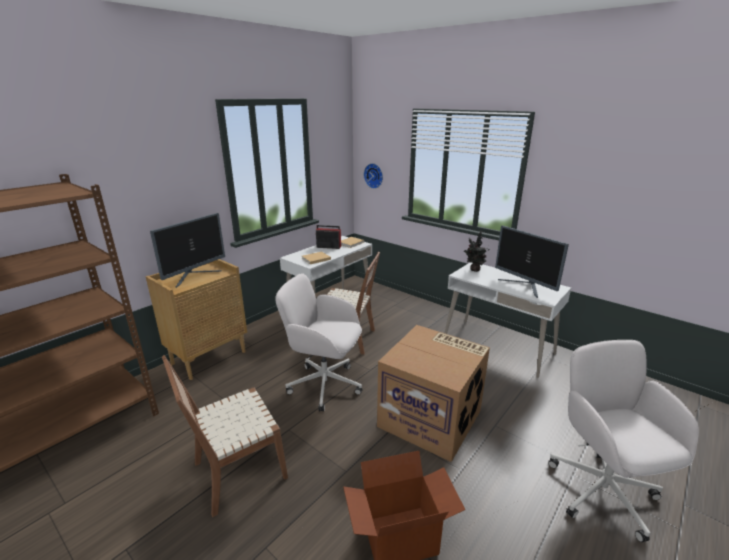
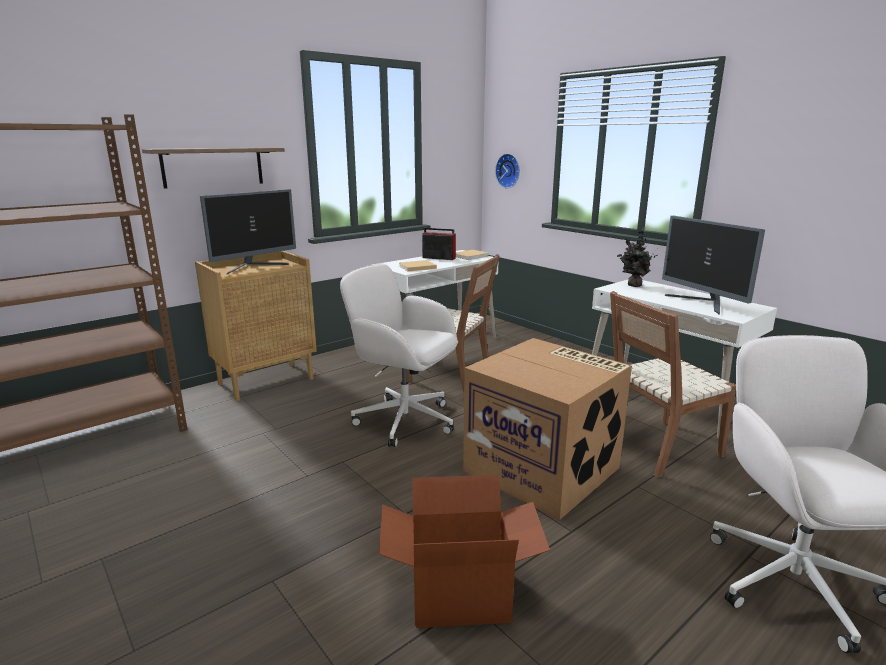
camera: 10 degrees right, 5 degrees down
chair [162,355,288,517] -> chair moved to [610,291,736,478]
none -> shelf [142,148,285,189]

